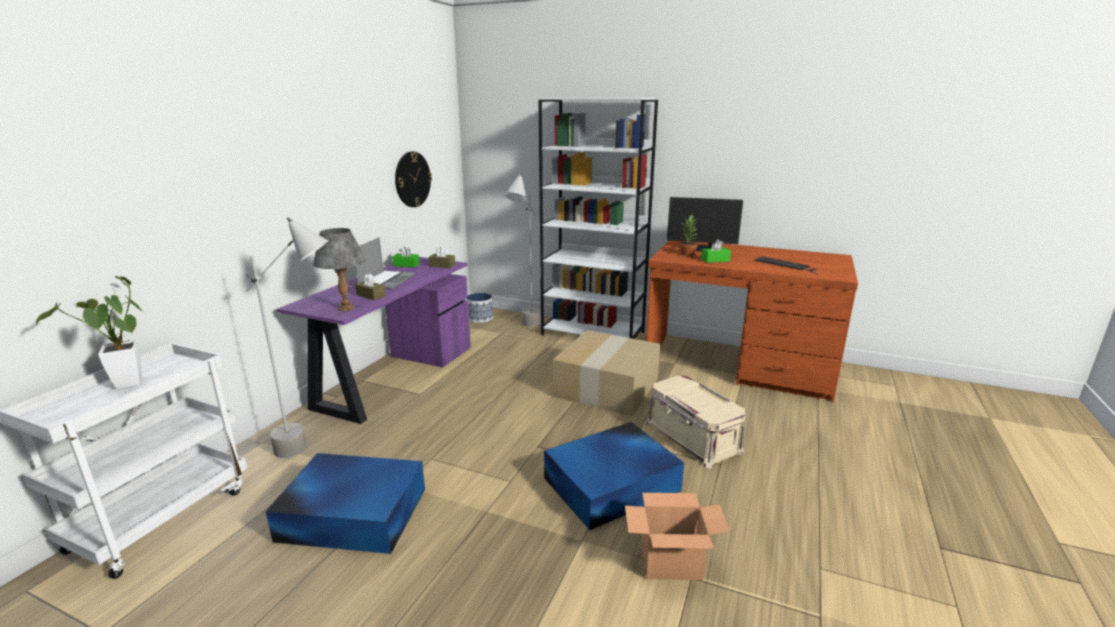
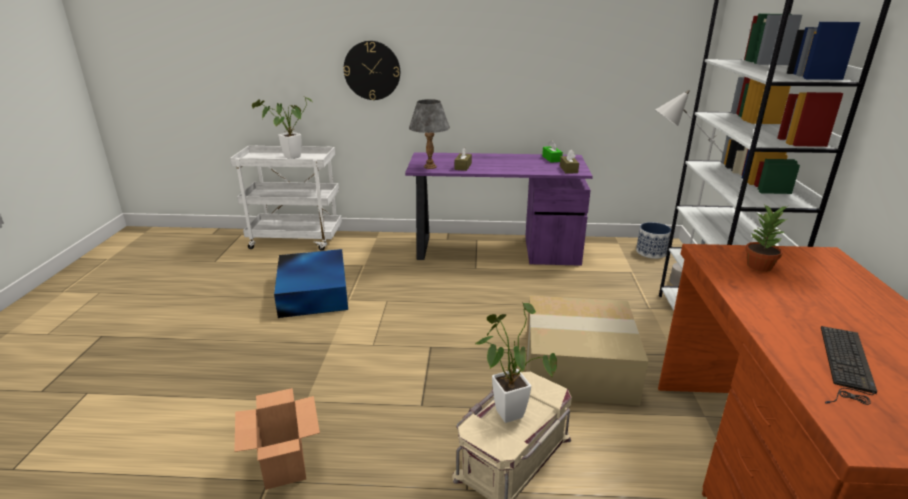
camera: 70 degrees right, 5 degrees up
grey floor lamp [246,217,329,458] -> none
laptop [355,237,414,290] -> none
wall clock [395,152,432,207] -> wall clock moved to [343,41,400,100]
blue storage box [544,422,684,530] -> none
monitor [667,197,743,252] -> none
green tissue box [701,240,731,263] -> none
none -> potted plant [475,302,557,423]

